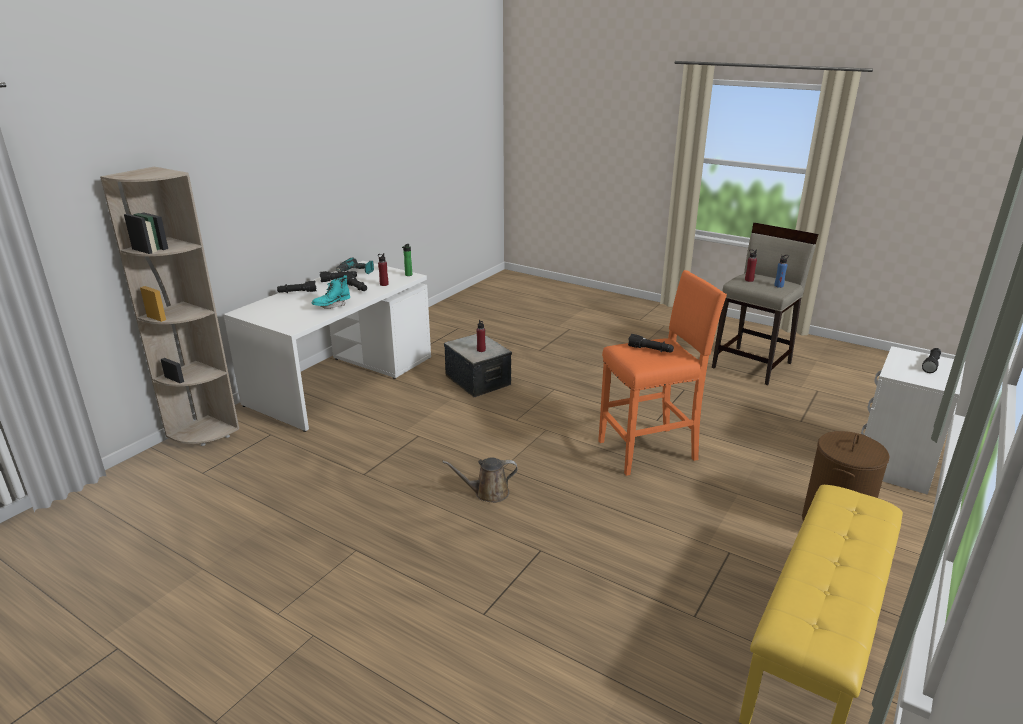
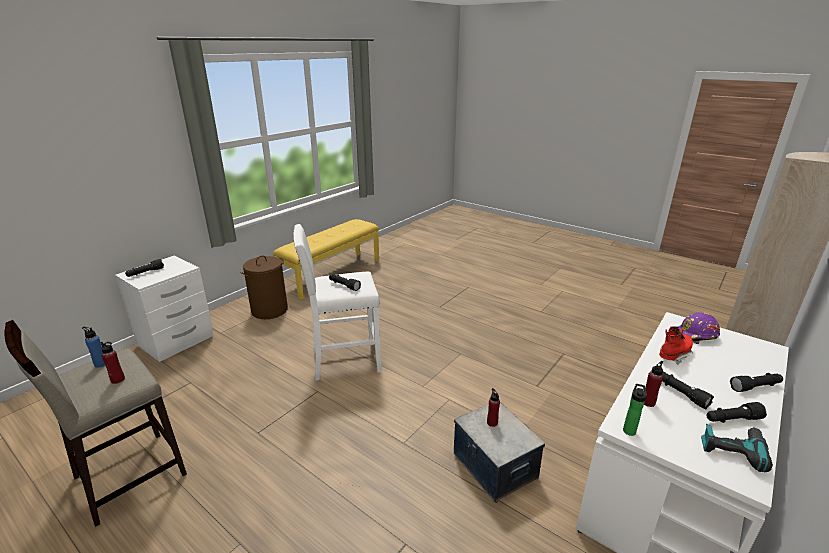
camera: 175 degrees left, 0 degrees up
turquoise boot [312,275,350,309] -> red boot [659,326,693,365]
brown watering can [442,457,518,503] -> none
orange stool [598,270,727,476] -> white stool [293,224,381,381]
none -> purple hard hat [678,313,720,344]

